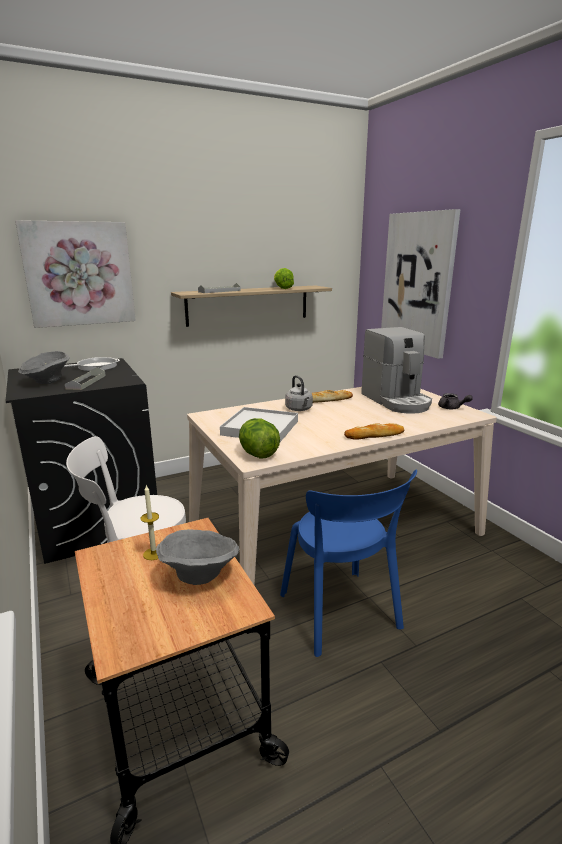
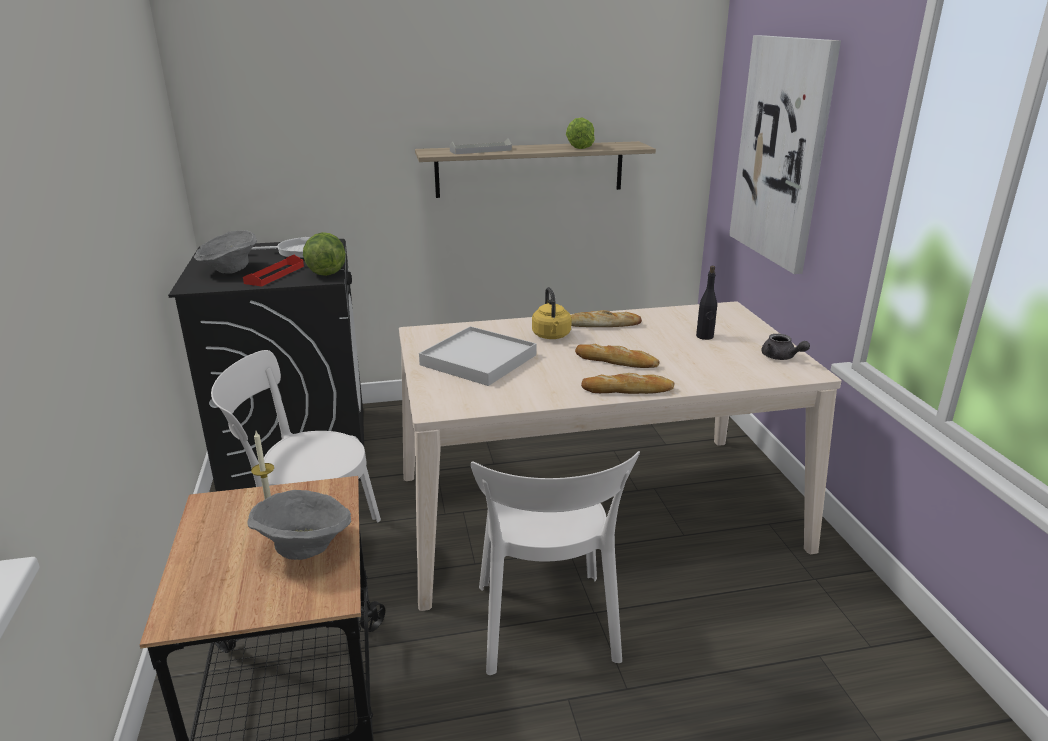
camera: 15 degrees right, 5 degrees up
picture [15,220,136,328] -> none
grey tray [65,367,106,390] -> red tray [243,255,304,287]
lettuce [239,418,280,458] -> lettuce moved to [303,232,346,276]
blue chair [280,470,417,657] -> white chair [471,451,640,675]
grey kettle [285,375,313,411] -> yellow kettle [532,287,572,339]
coffee machine [361,327,432,414] -> black bottle [696,266,717,340]
none -> bread [575,344,660,368]

